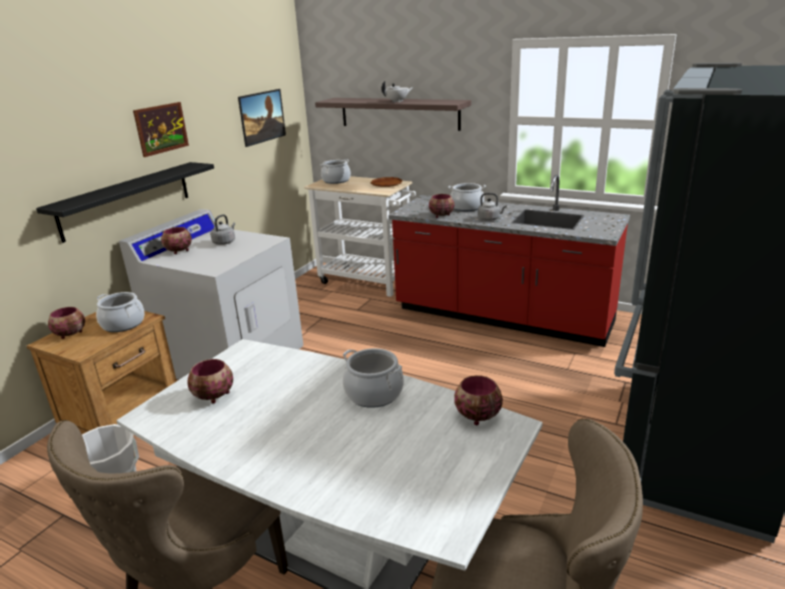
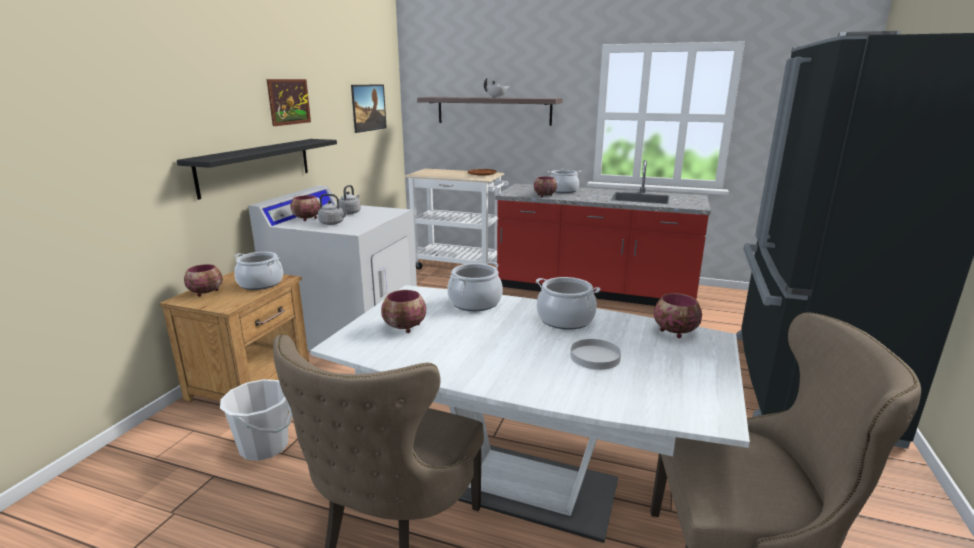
camera: 10 degrees left, 5 degrees down
cooking pot [320,159,351,184] -> cooking pot moved to [447,262,503,311]
grey kettle [478,193,507,221] -> grey kettle moved to [318,194,349,225]
none -> white plate [570,339,621,370]

